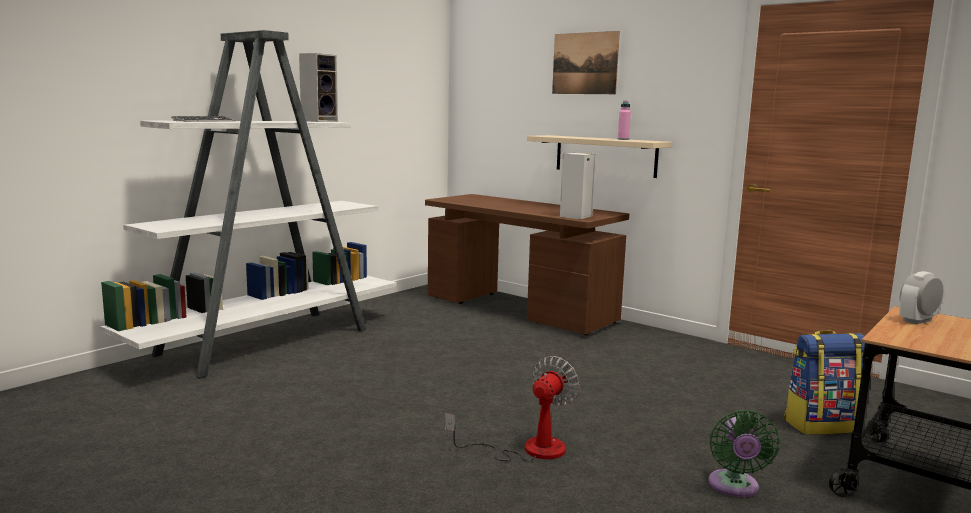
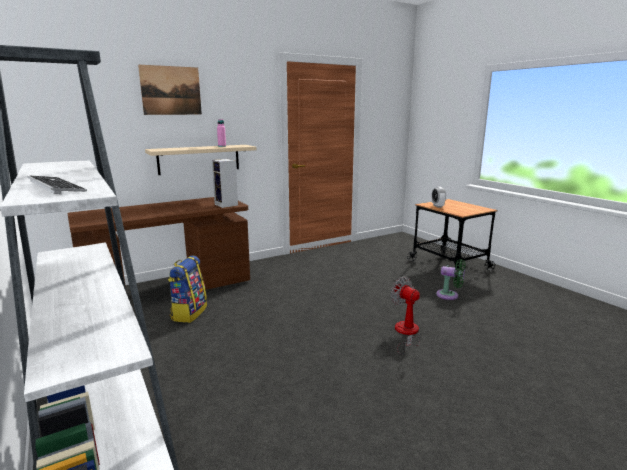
camera: 70 degrees left, 5 degrees up
speaker [299,53,338,122] -> none
backpack [784,330,865,434] -> backpack moved to [168,255,207,323]

